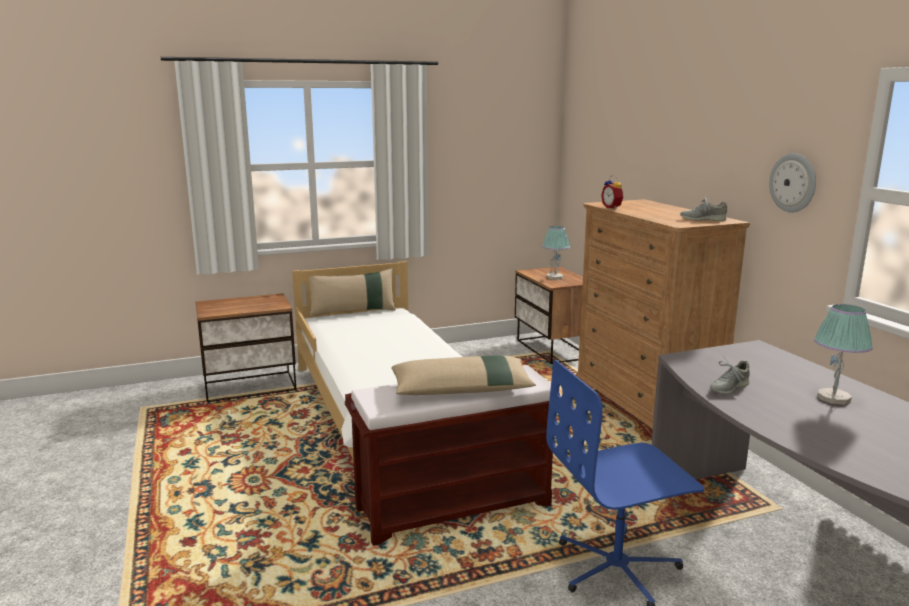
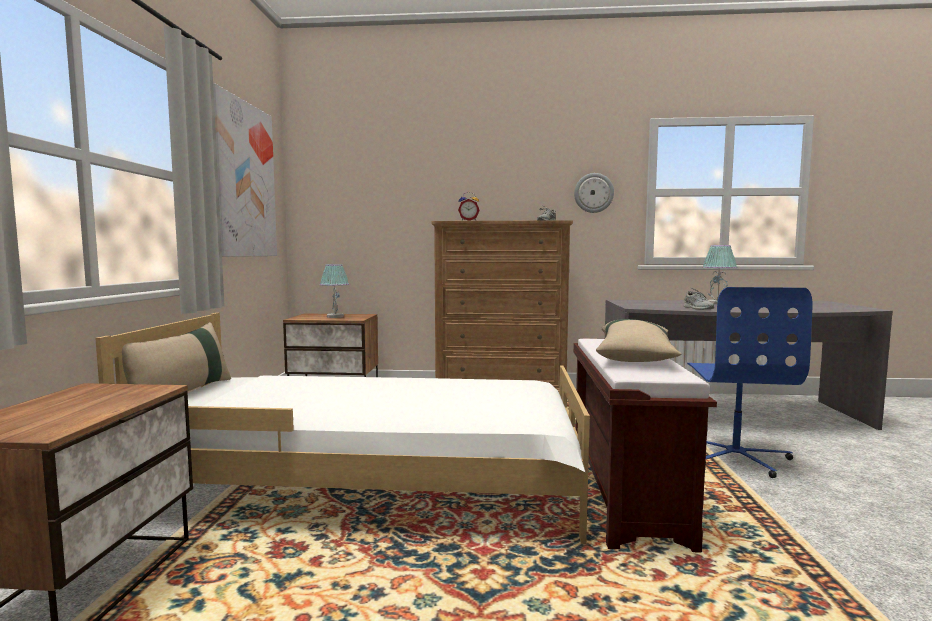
camera: 65 degrees left, 10 degrees down
none -> picture [213,83,277,257]

